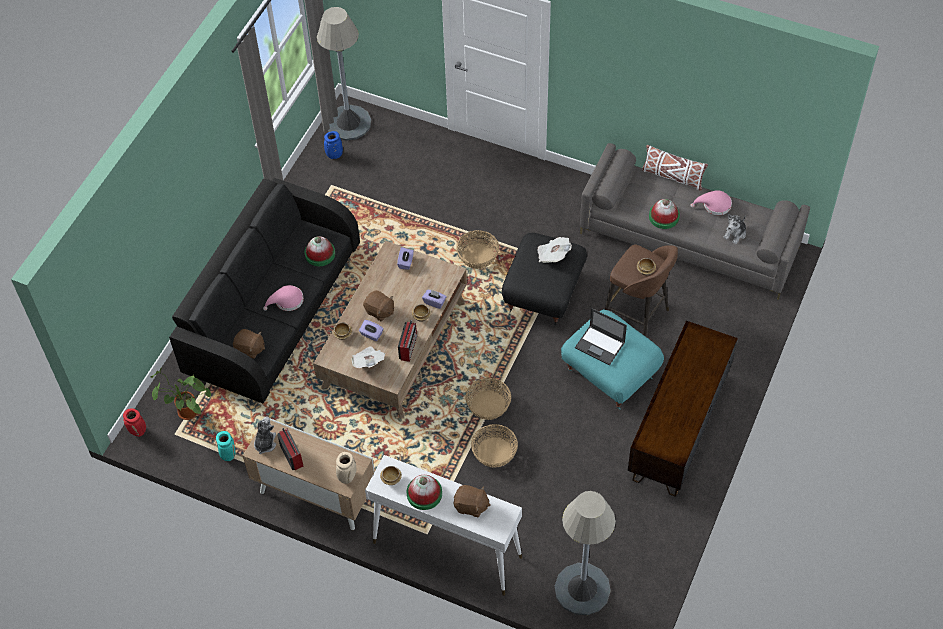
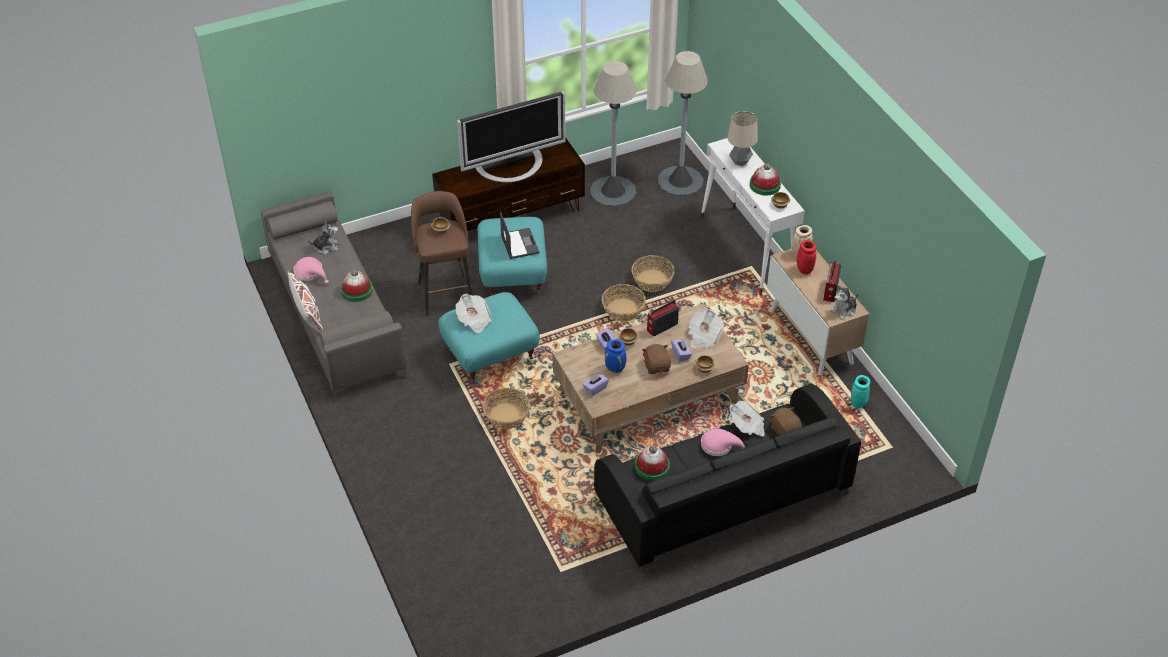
camera: 140 degrees left, 10 degrees down
red vase [123,408,146,437] -> red vase moved to [797,240,817,275]
potted plant [151,367,212,420] -> none
grey floor lamp [317,7,371,141] -> grey floor lamp moved to [590,61,636,207]
blue vase [324,131,343,159] -> blue vase moved to [605,339,626,373]
brown plush toy [454,485,491,517] -> table lamp [727,111,758,166]
black ottoman [502,233,587,325] -> turquoise ottoman [438,292,540,383]
none -> television [457,91,566,182]
none -> newspaper [730,401,764,437]

